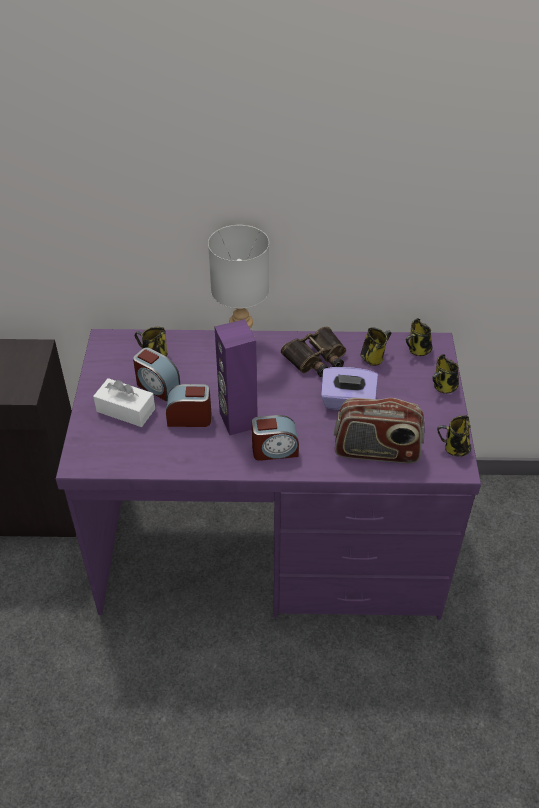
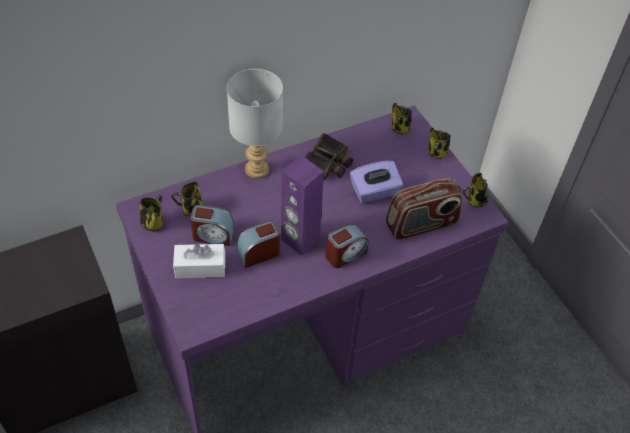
camera: 30 degrees left, 5 degrees up
mug [360,327,391,366] -> mug moved to [140,195,163,232]

